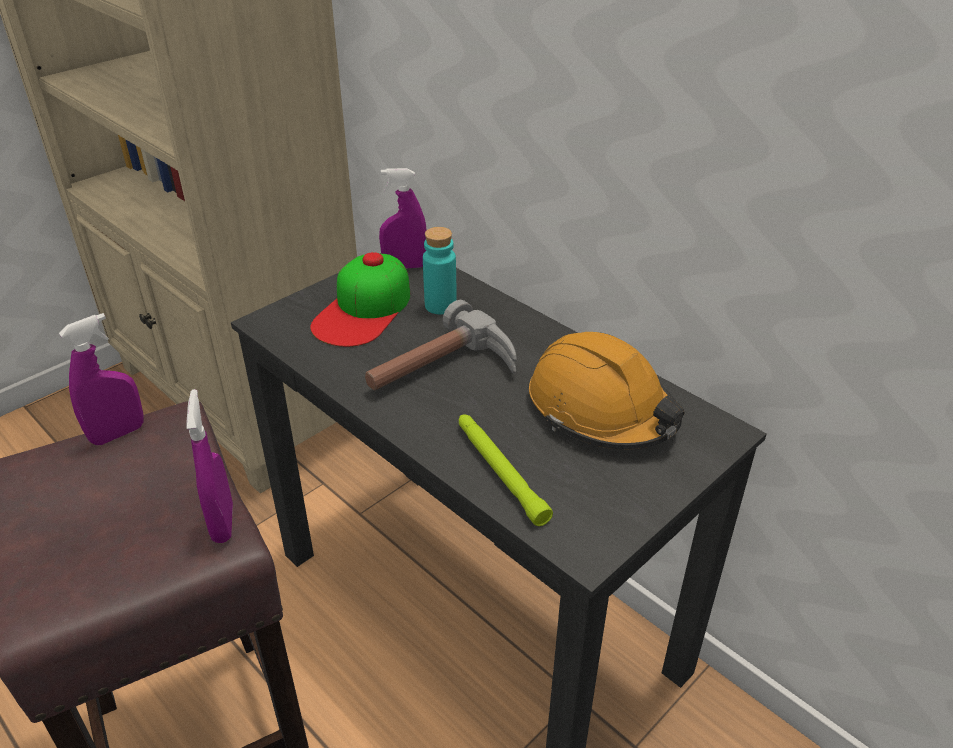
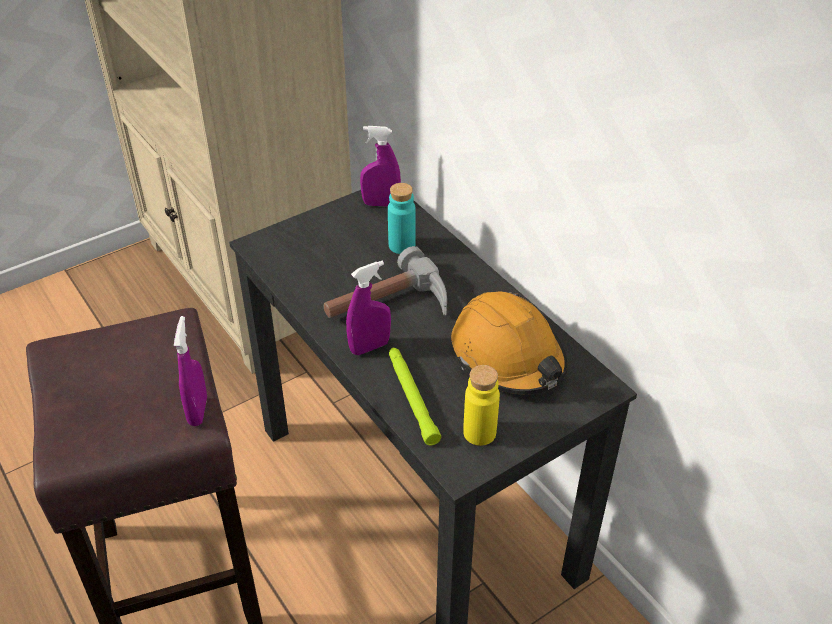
camera: 10 degrees right, 5 degrees up
purple spray bottle [59,313,144,445] -> purple spray bottle moved to [346,261,391,355]
cap [310,252,410,347] -> none
none -> yellow bottle [463,365,500,446]

